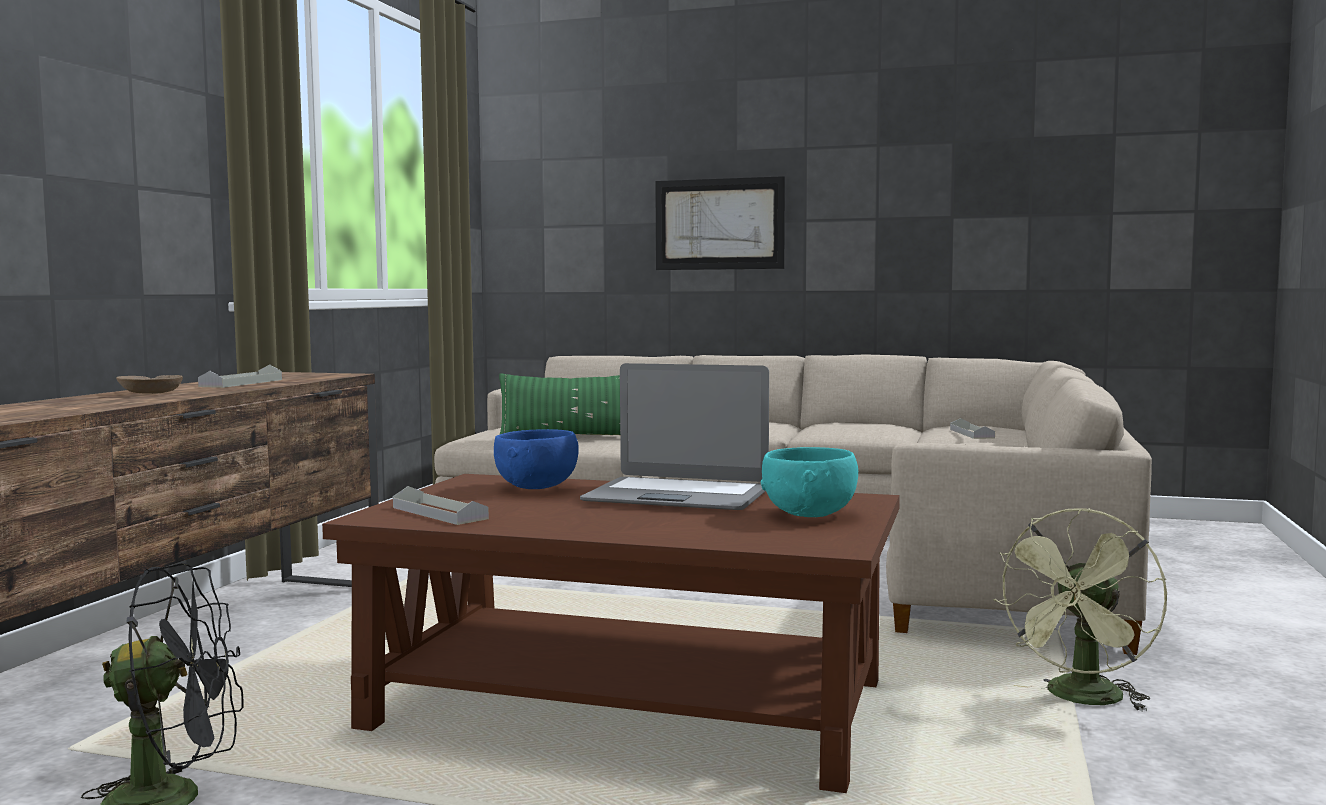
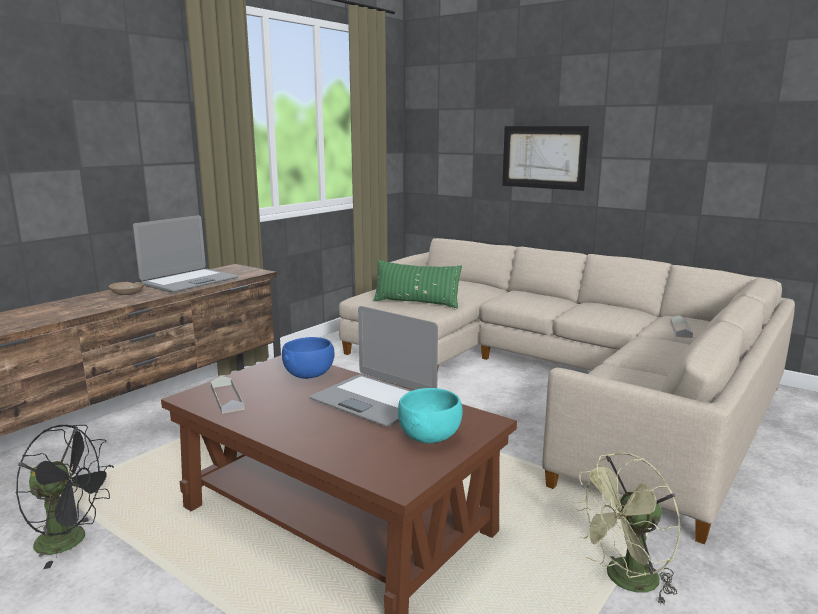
camera: 20 degrees right, 10 degrees up
grey tray [198,364,282,388] -> laptop [133,215,239,292]

